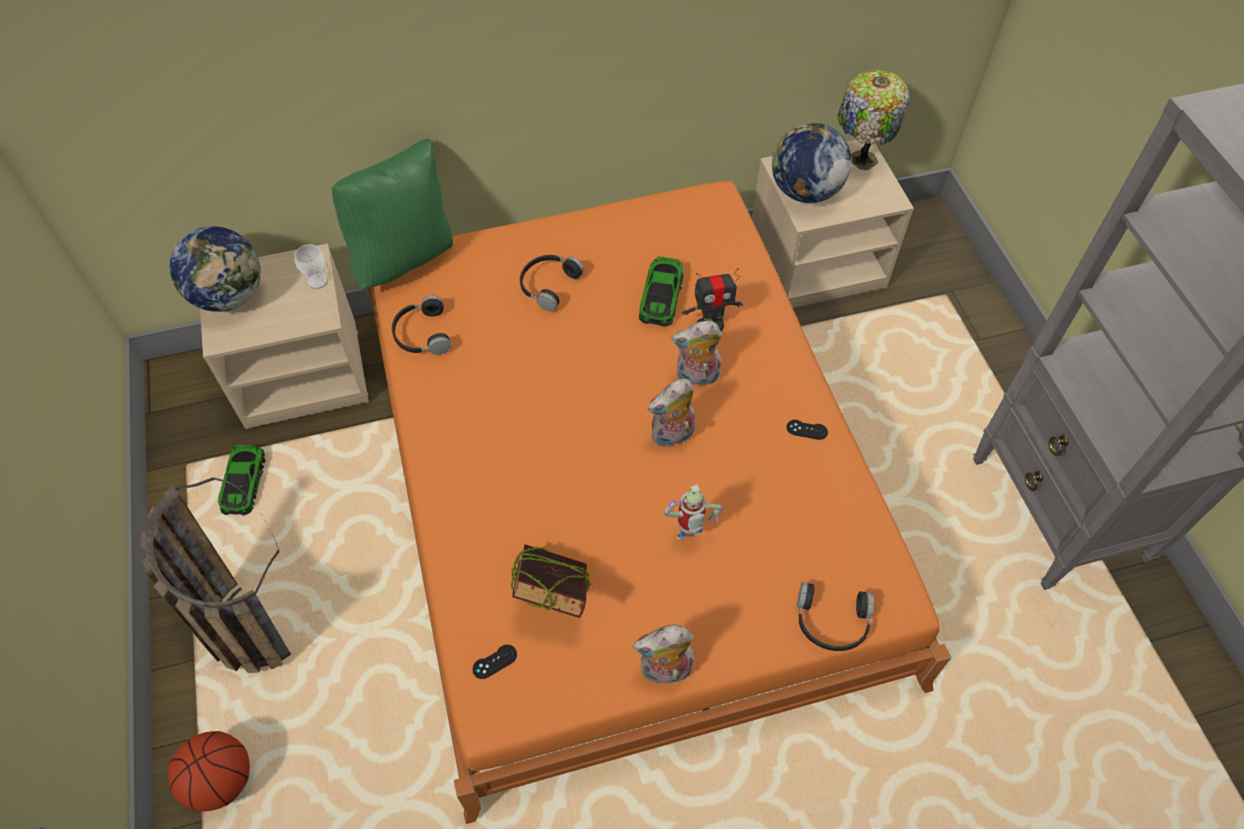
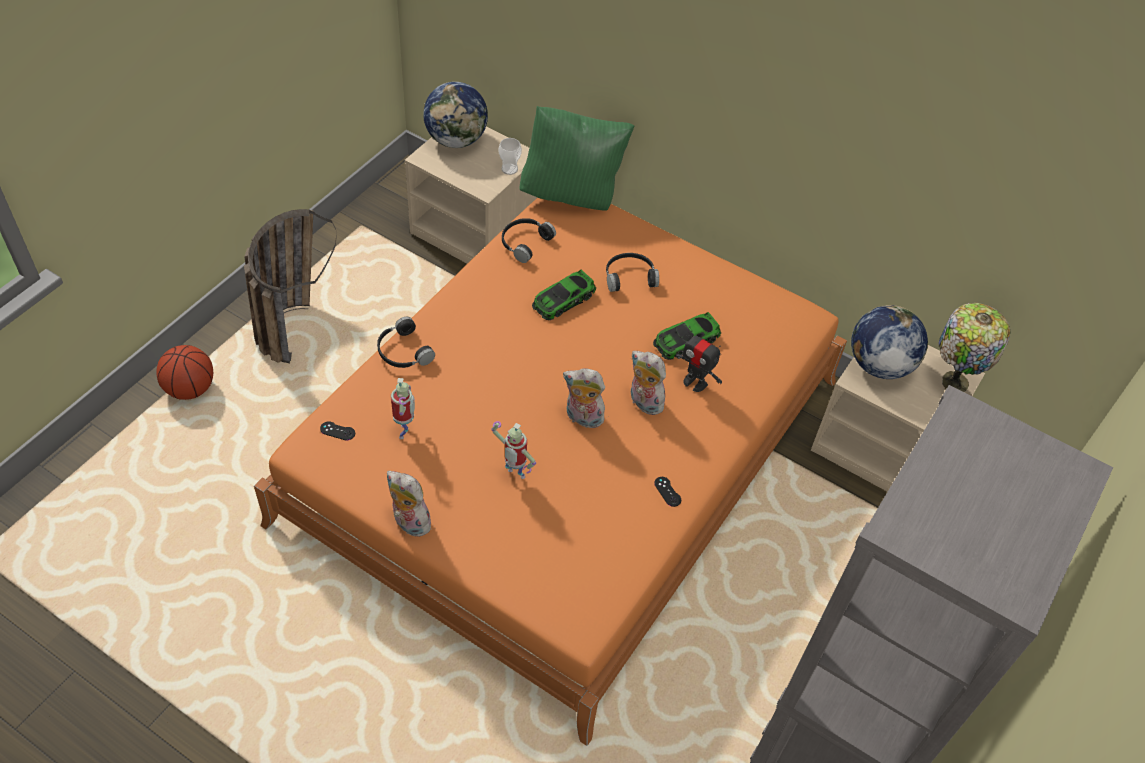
camera: 45 degrees right, 5 degrees down
toy car [218,445,265,515] -> toy car moved to [532,269,596,320]
book [510,544,591,618] -> toy robot [391,378,415,439]
black headphones [797,582,874,651] -> black headphones moved to [377,317,435,368]

